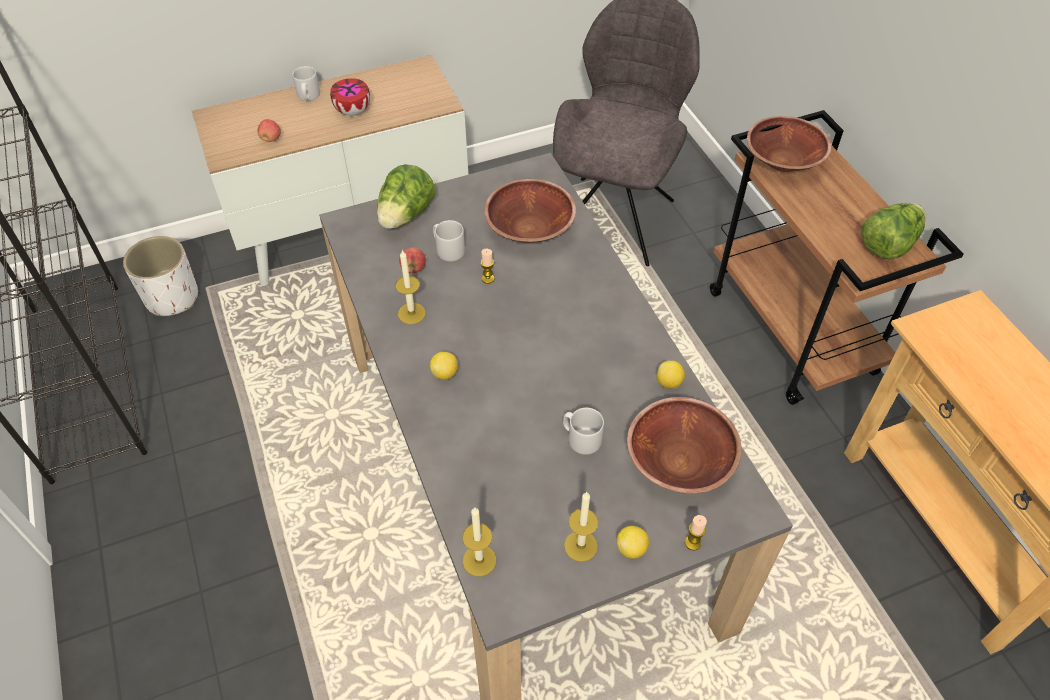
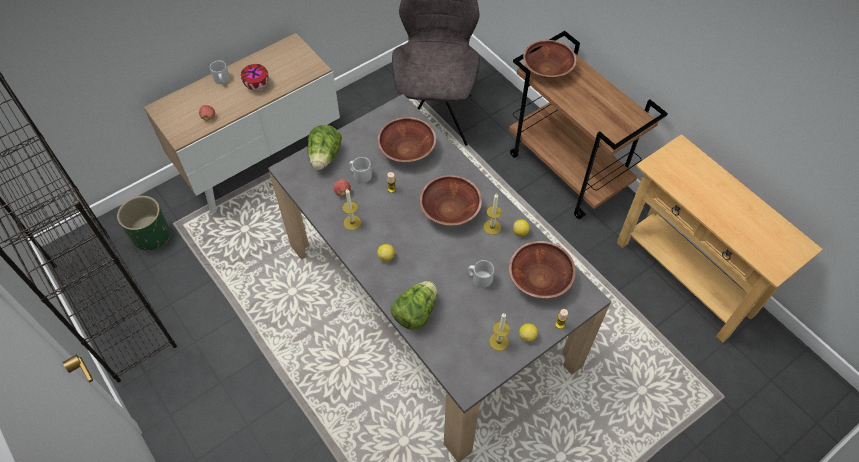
camera: 15 degrees left, 5 degrees up
white planter [123,236,198,316] -> green planter [117,196,170,251]
candle [462,507,496,577] -> candle moved to [483,193,502,235]
lettuce [862,203,926,259] -> lettuce moved to [391,281,437,330]
none -> brown bowl [420,175,482,226]

